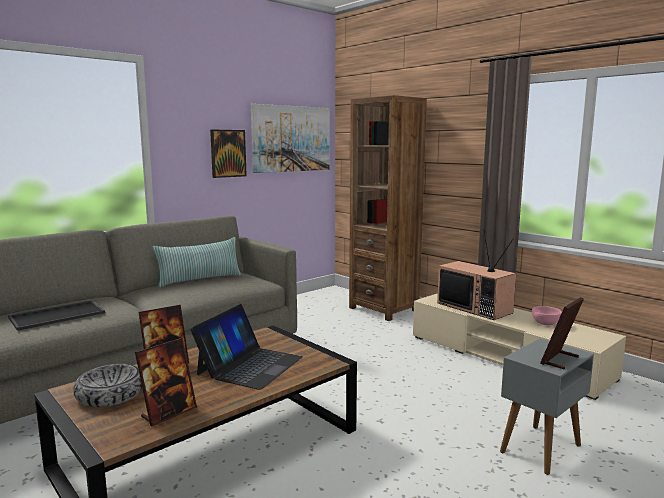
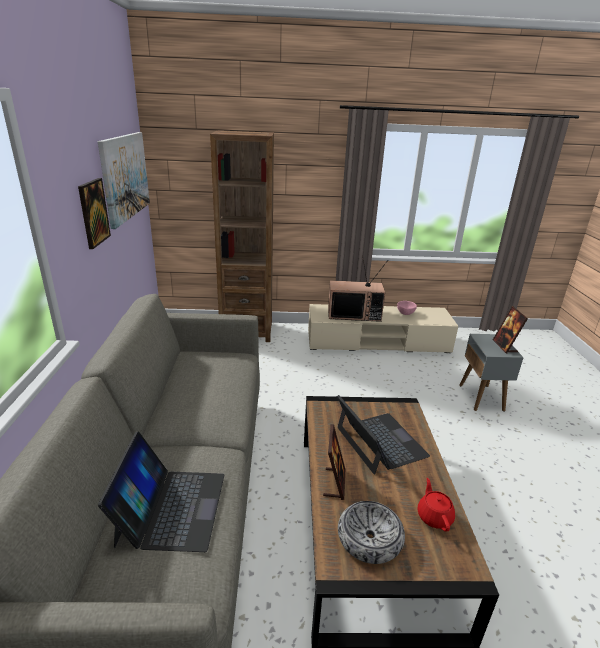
camera: 50 degrees left, 15 degrees up
tray [8,300,105,331] -> laptop [98,431,224,552]
picture frame [135,338,197,426] -> red teapot [418,478,455,532]
pillow [152,237,241,287] -> none

